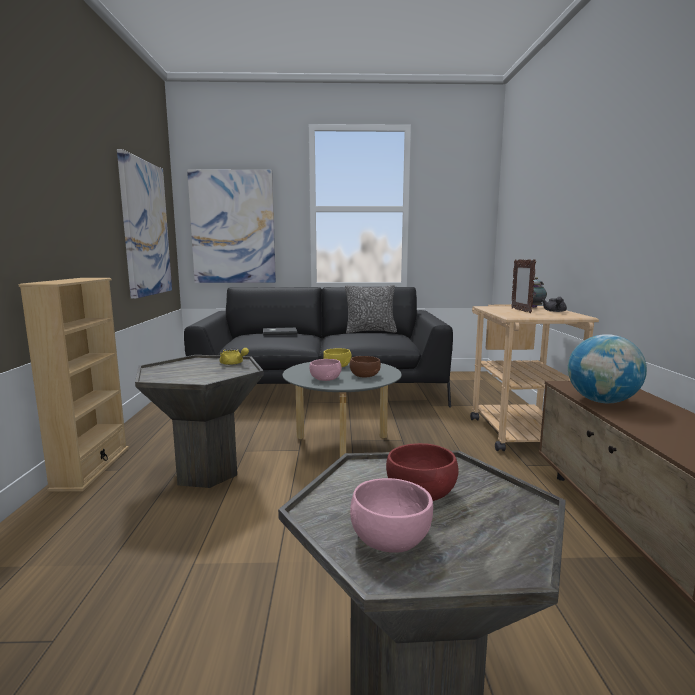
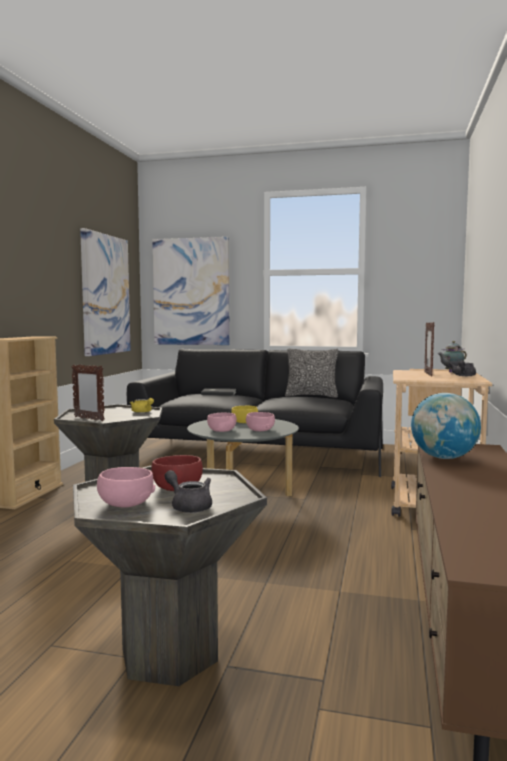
camera: 15 degrees right, 5 degrees down
brown bowl [349,356,381,377] -> pink bowl [246,412,275,431]
none -> picture frame [71,364,105,421]
none -> grey teapot [165,470,212,513]

